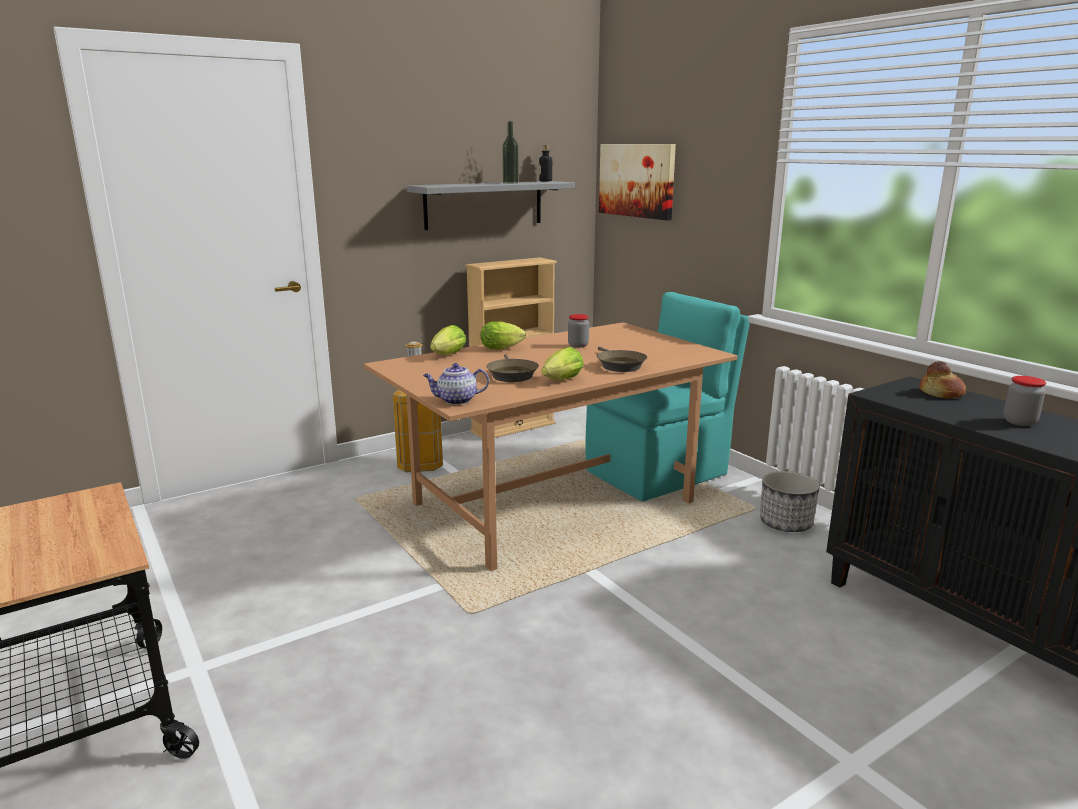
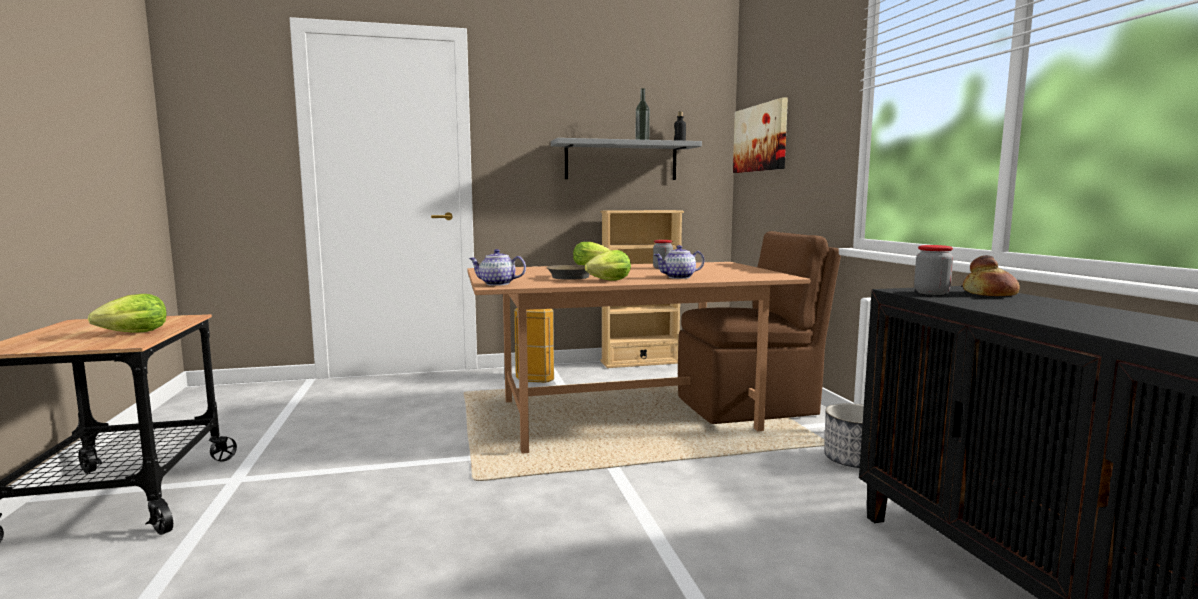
camera: 20 degrees right, 10 degrees down
lettuce [430,325,466,355] -> lettuce moved to [88,294,167,333]
turquoise chair [585,292,750,501] -> brown chair [678,231,841,424]
brown frying pan [597,347,647,372] -> teapot [654,245,704,279]
jar [1003,376,1046,426] -> jar moved to [914,245,953,295]

